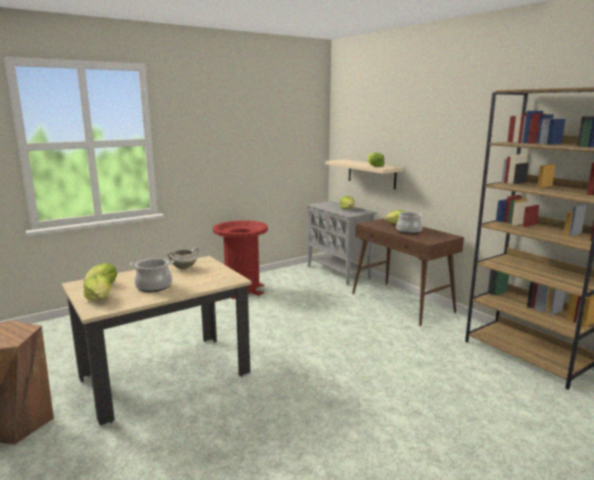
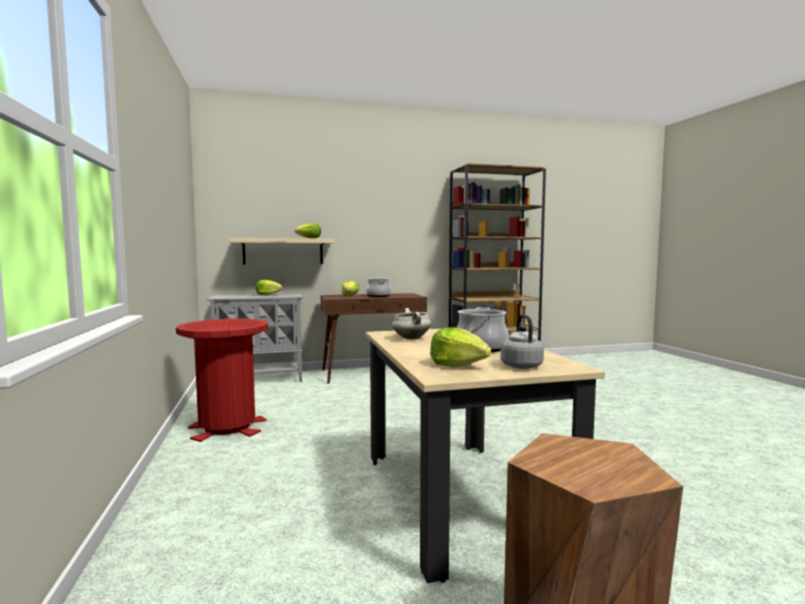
camera: 70 degrees left, 10 degrees down
lettuce [83,275,112,301] -> grey kettle [501,314,544,369]

